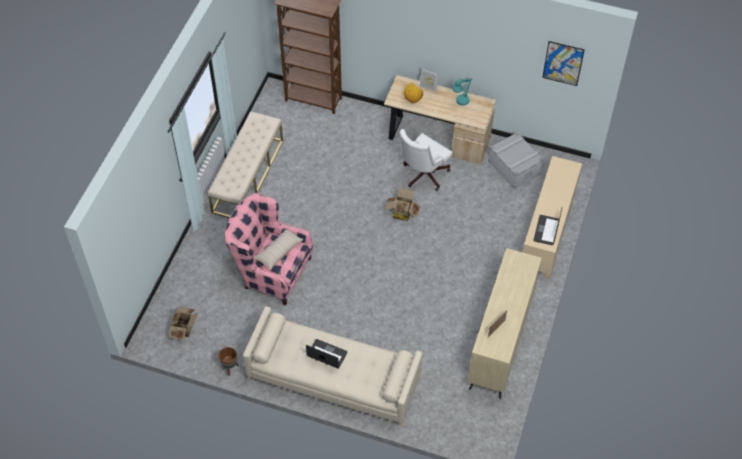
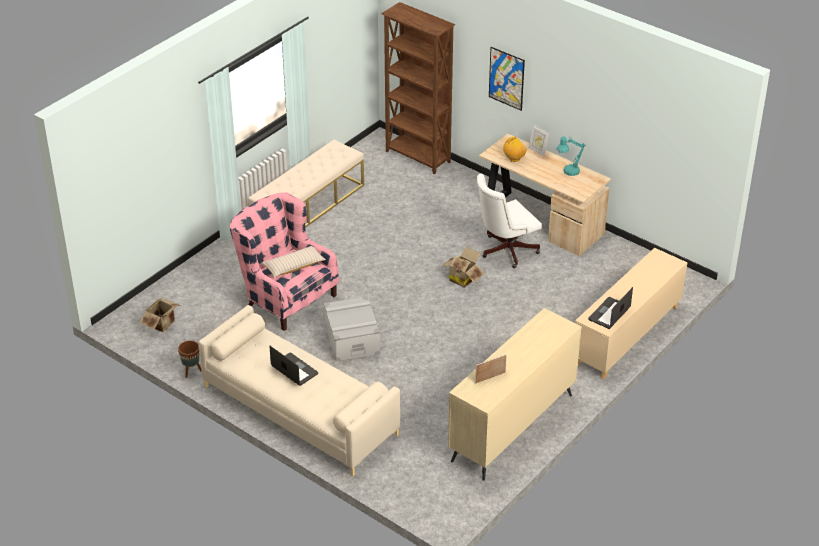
camera: 20 degrees right, 15 degrees down
grey storage box [488,132,544,189] -> grey storage box moved to [324,296,380,361]
picture [542,41,585,86] -> picture moved to [489,47,525,111]

